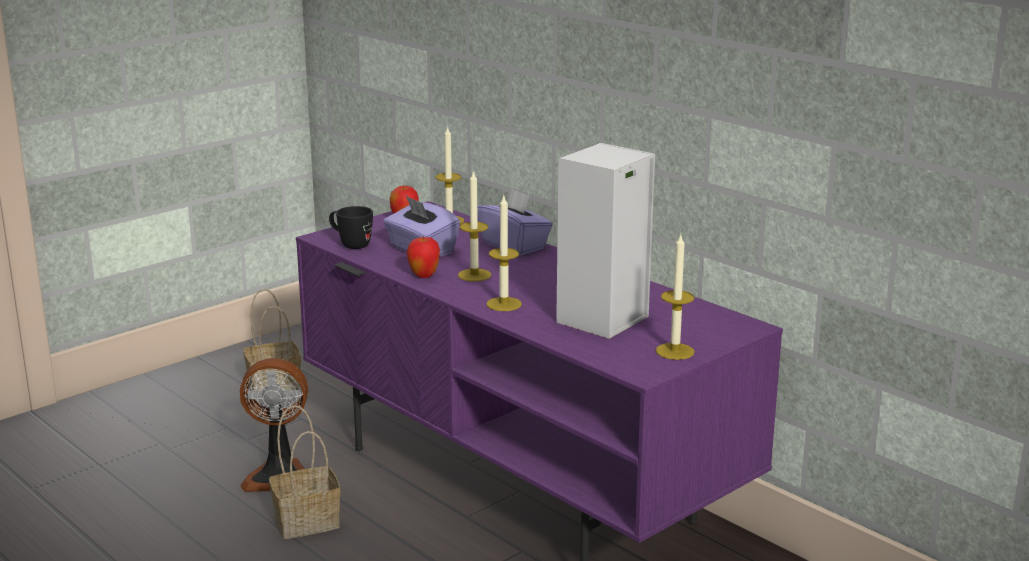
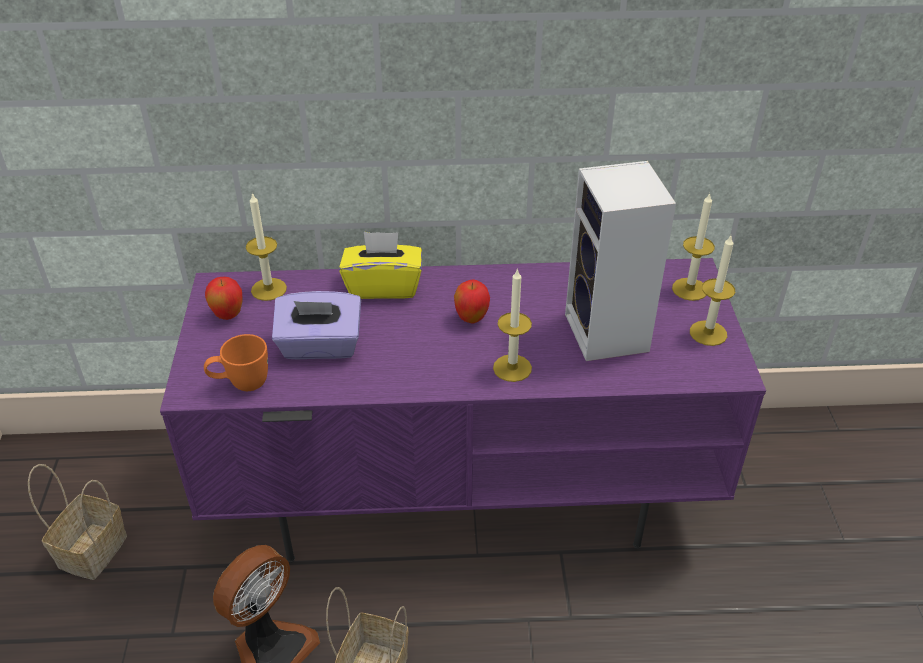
camera: 50 degrees left, 20 degrees up
black mug [329,206,373,249] -> orange mug [204,334,268,391]
apple [407,236,440,278] -> apple moved to [454,279,490,323]
candle [458,170,491,281] -> candle moved to [672,192,715,301]
purple tissue box [477,188,553,256] -> yellow tissue box [339,232,422,299]

